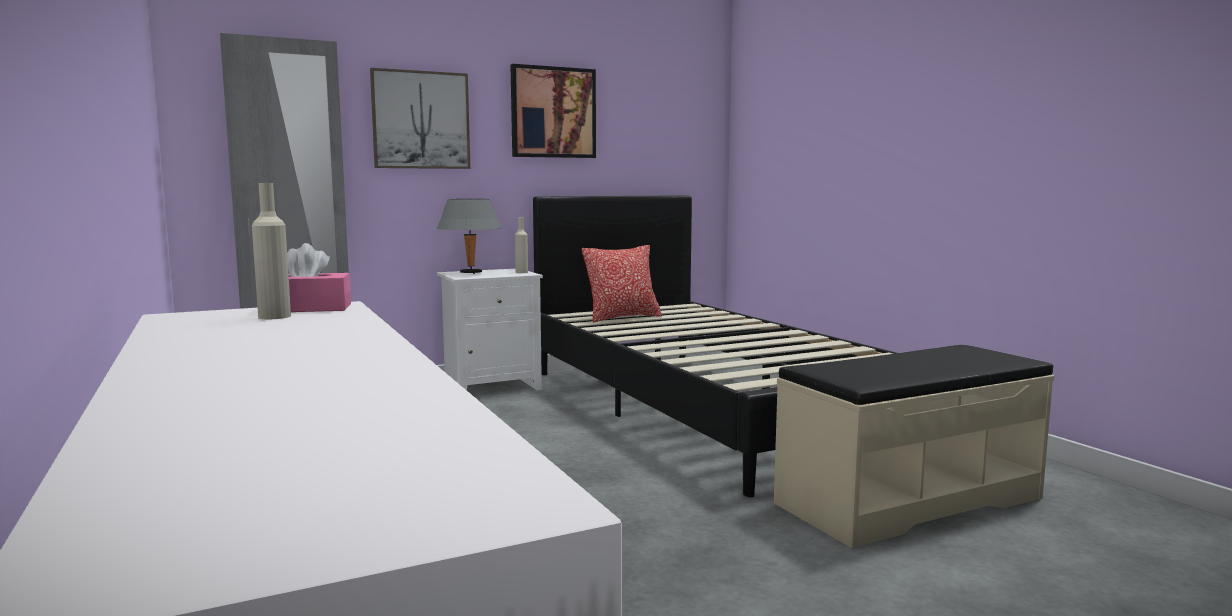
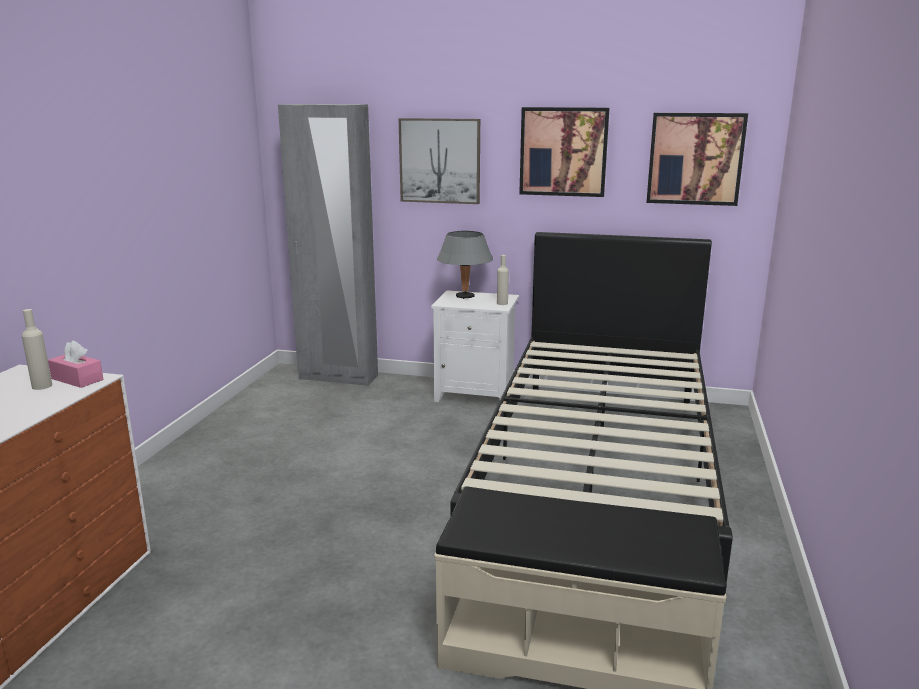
camera: 40 degrees right, 10 degrees up
pillow [582,245,662,323] -> none
none -> picture [646,113,748,206]

